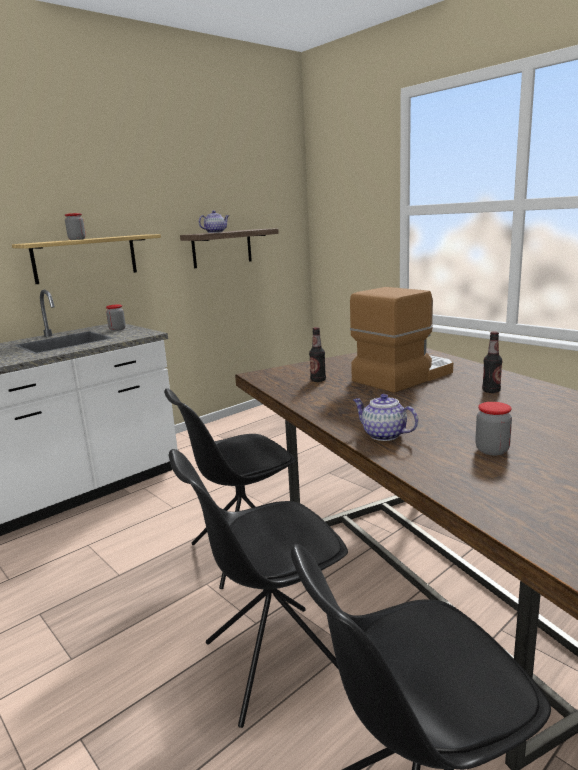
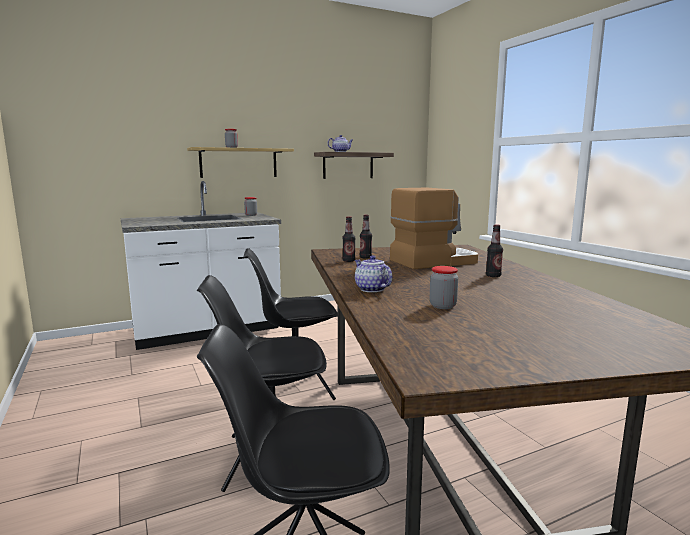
camera: 15 degrees right, 5 degrees down
none -> bottle [342,216,355,262]

